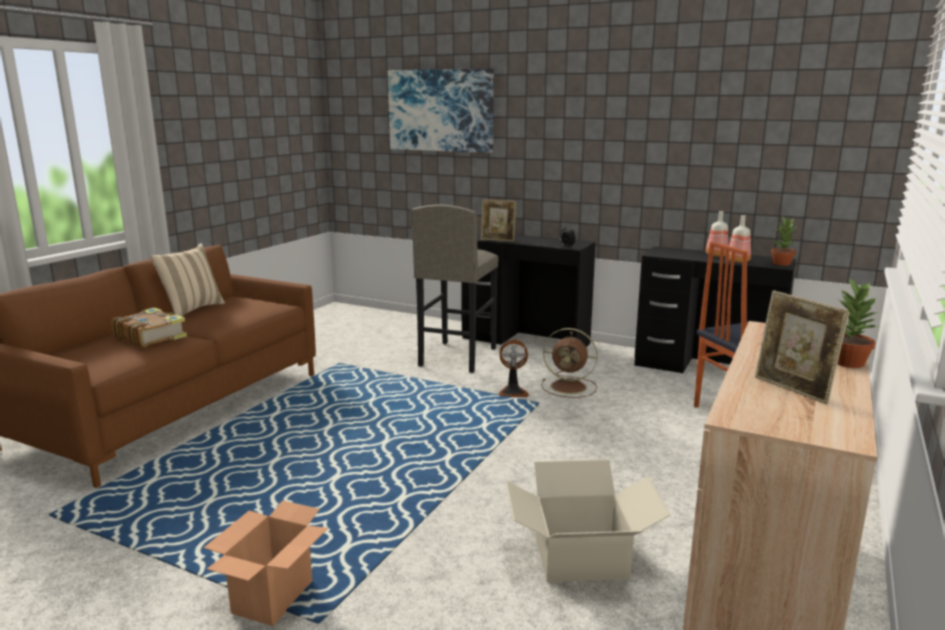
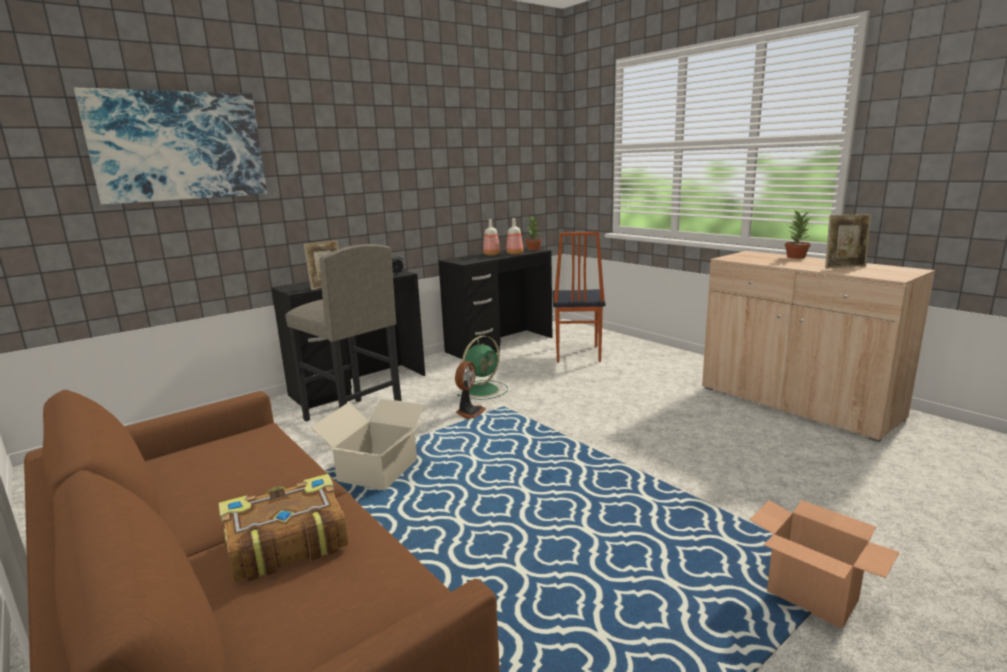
camera: 65 degrees left, 0 degrees up
beige pillow [150,243,225,317] -> none
cardboard box [506,459,671,582] -> cardboard box moved to [311,399,433,491]
brown fan [542,328,598,398] -> green fan [457,336,508,400]

